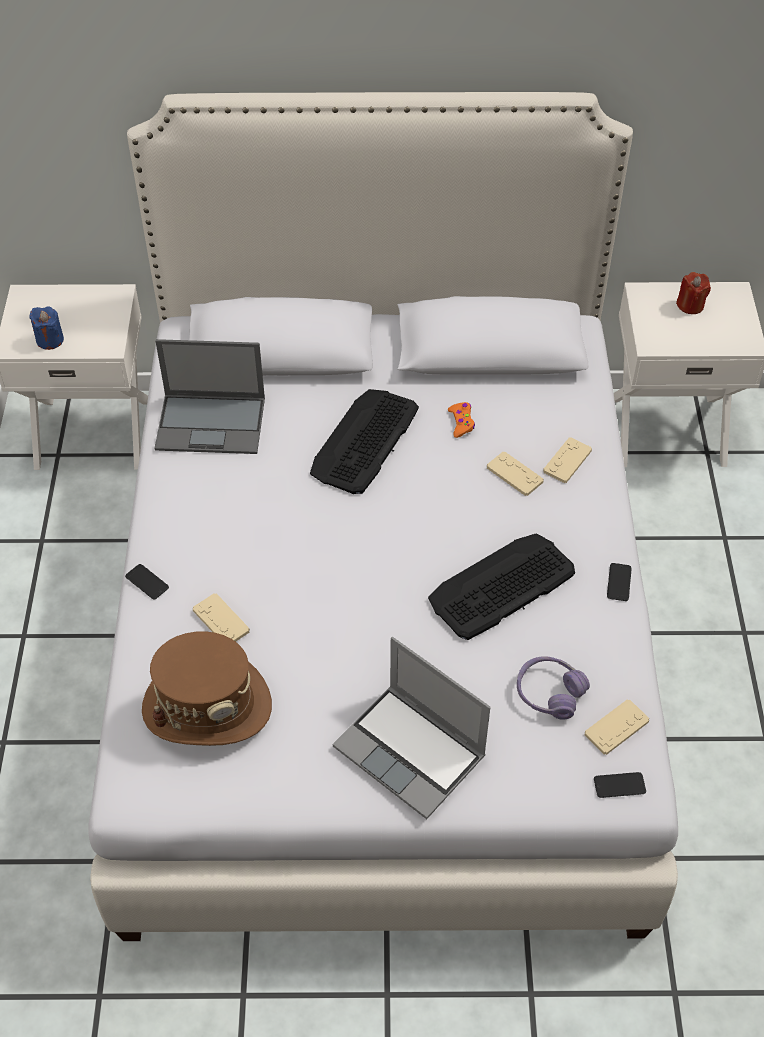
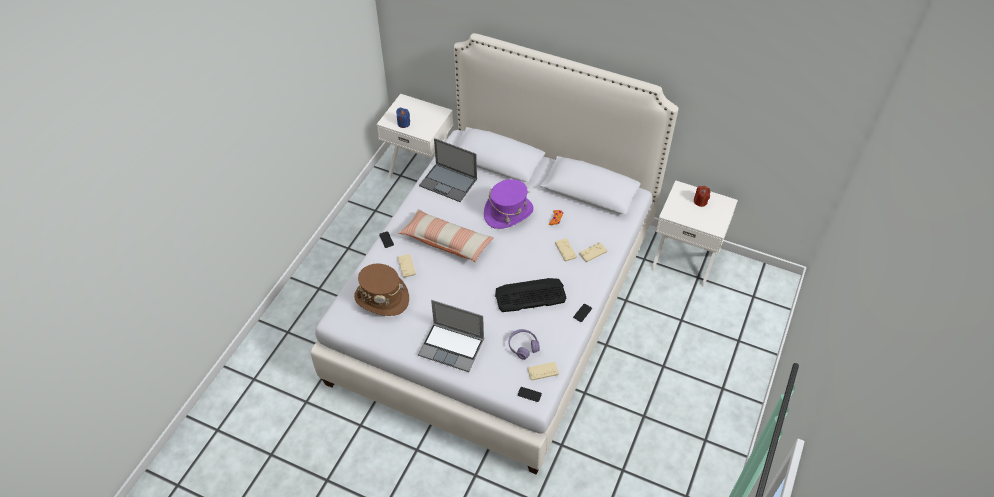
camera: 25 degrees right, 0 degrees up
keyboard [310,389,419,494] -> purple hat [484,179,534,229]
laptop [333,637,490,819] -> laptop turned 45 degrees counterclockwise [418,300,484,372]
none -> pillow [398,209,494,262]

